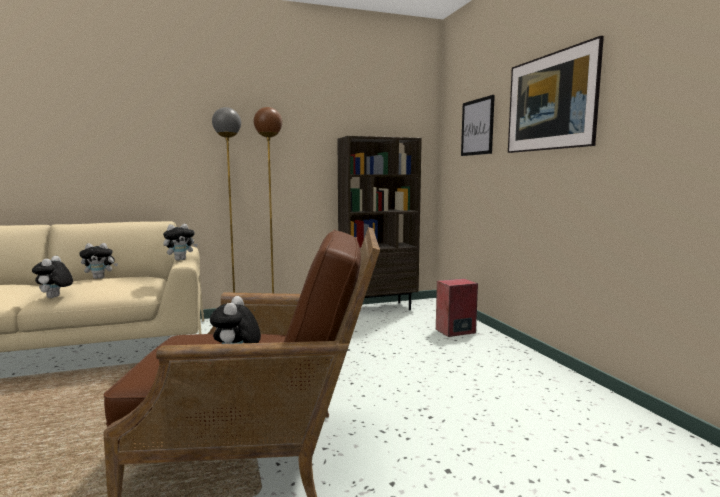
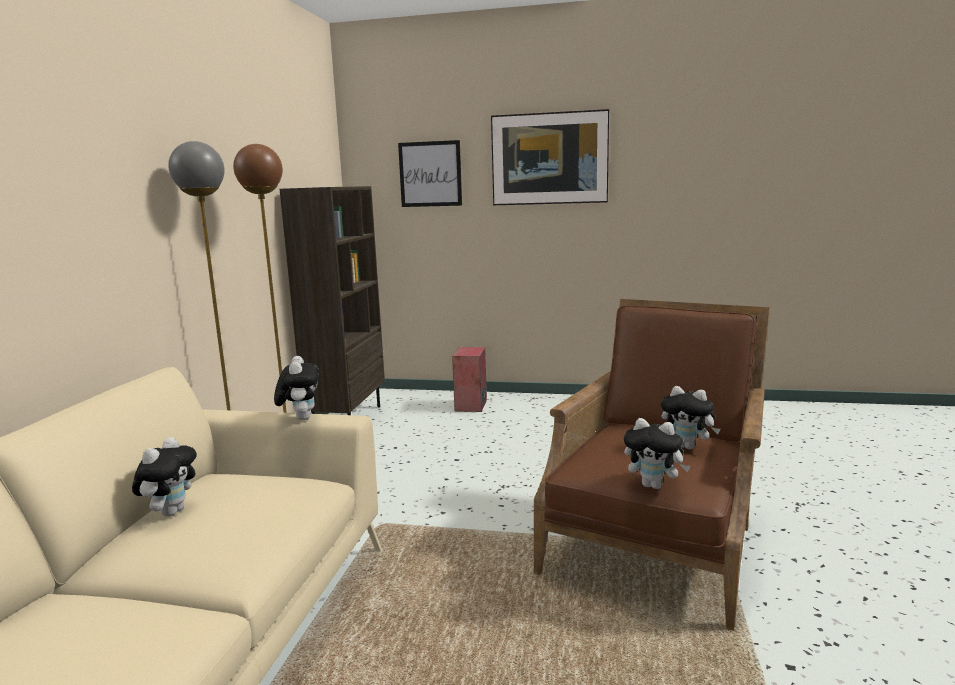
camera: 60 degrees left, 5 degrees up
plush toy [32,256,73,298] -> plush toy moved to [624,418,690,489]

